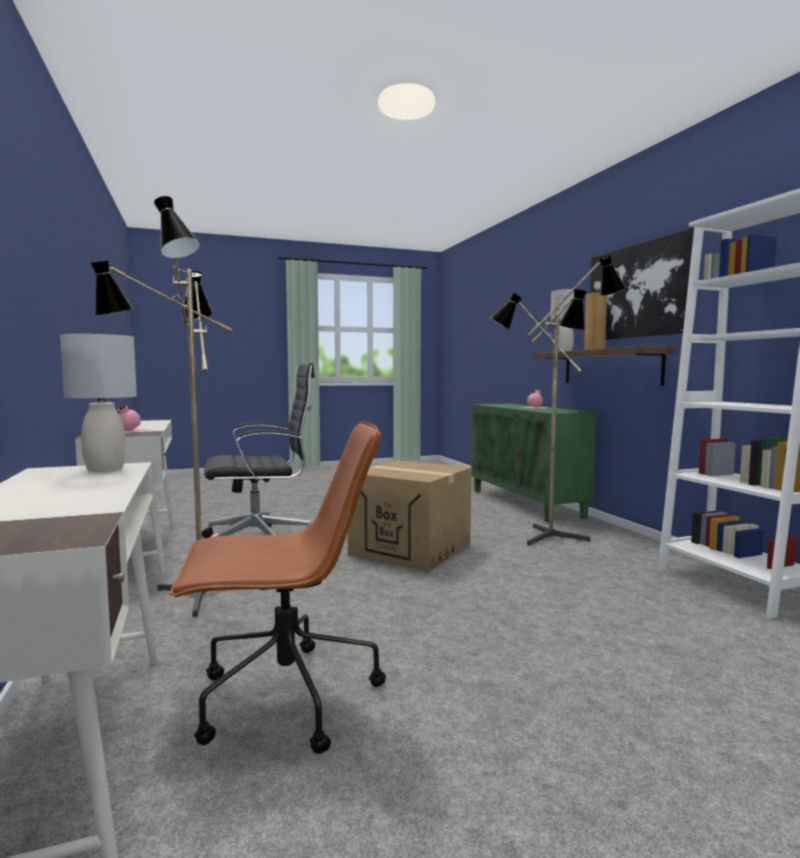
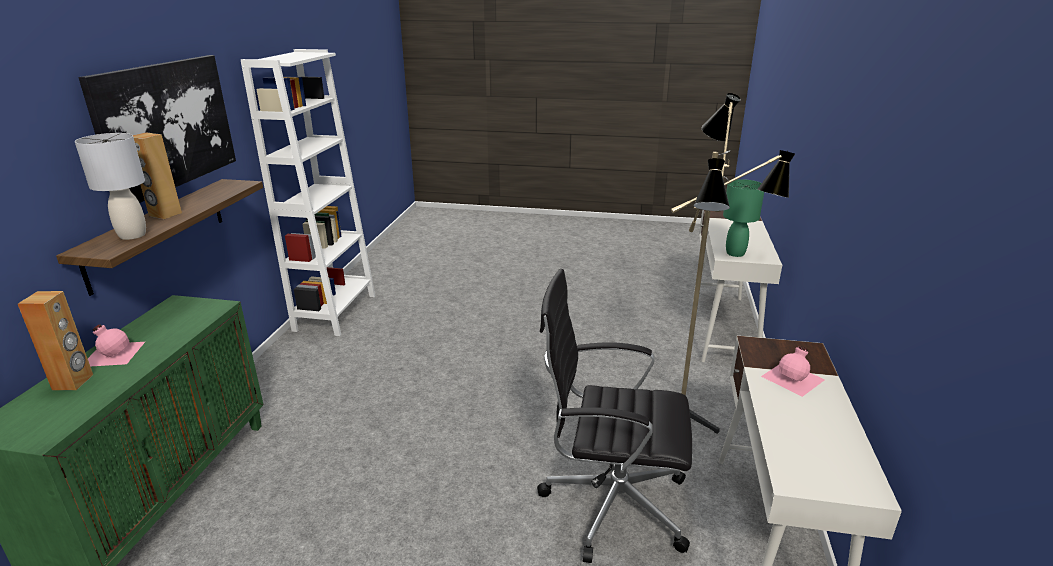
camera: 150 degrees left, 20 degrees up
grey table lamp [60,334,137,472] -> green table lamp [723,179,764,257]
brown office chair [169,422,386,754] -> none
cardboard box [348,460,471,572] -> none
floor lamp [489,255,626,546] -> none
none -> brown speaker [18,291,93,390]

